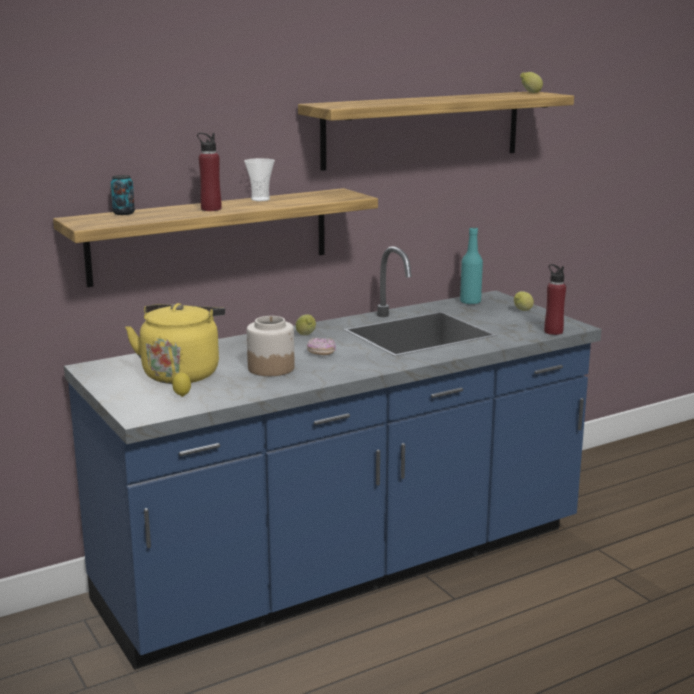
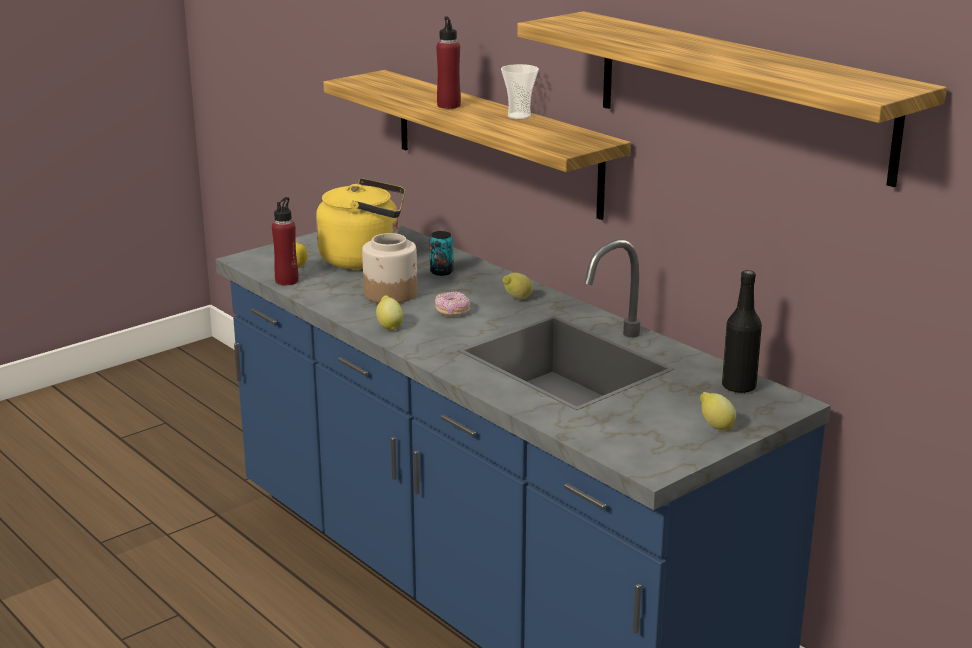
camera: 80 degrees right, 5 degrees up
can [111,175,135,215] -> can moved to [429,231,454,276]
turquoise bottle [460,227,483,304] -> black bottle [722,270,762,393]
lemon [520,72,543,93] -> lemon moved to [376,295,403,330]
red bottle [544,264,566,335] -> red bottle moved to [272,197,299,286]

